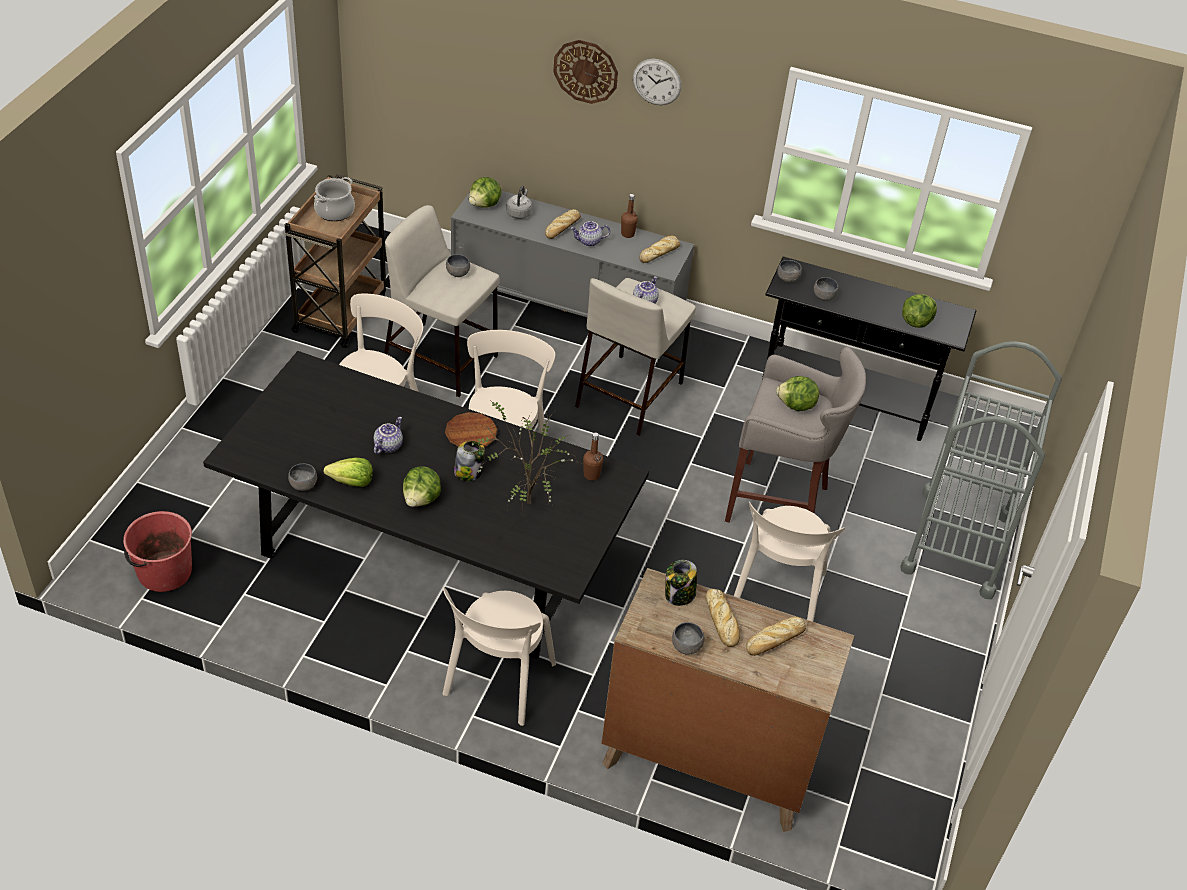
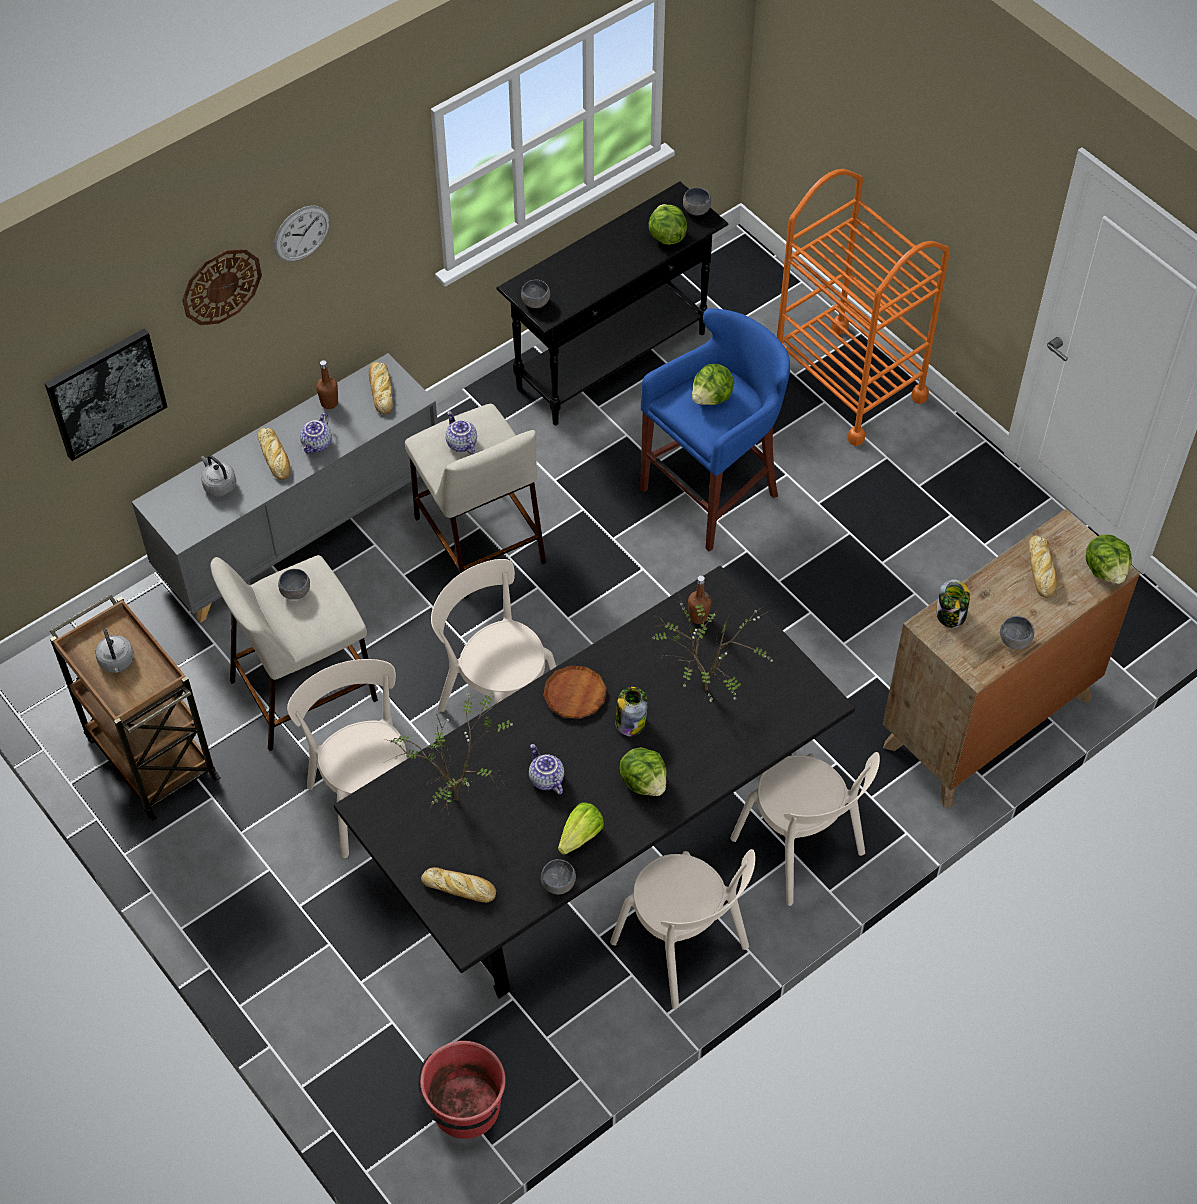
camera: 55 degrees left, 10 degrees up
cooking pot [314,177,355,221] -> grey kettle [95,629,134,673]
lettuce [469,177,502,208] -> lettuce moved to [1086,535,1132,584]
bread [705,589,740,647] -> bread moved to [421,867,496,903]
grey stool [725,347,866,523] -> blue stool [640,308,790,552]
beige chair [734,501,845,622] -> beige chair moved to [610,849,755,1009]
grey bowl [814,277,838,301] -> grey bowl moved to [683,188,711,215]
grey cart [900,341,1062,599] -> orange cart [777,169,950,446]
none -> picture [44,328,167,461]
none -> potted plant [385,691,513,820]

